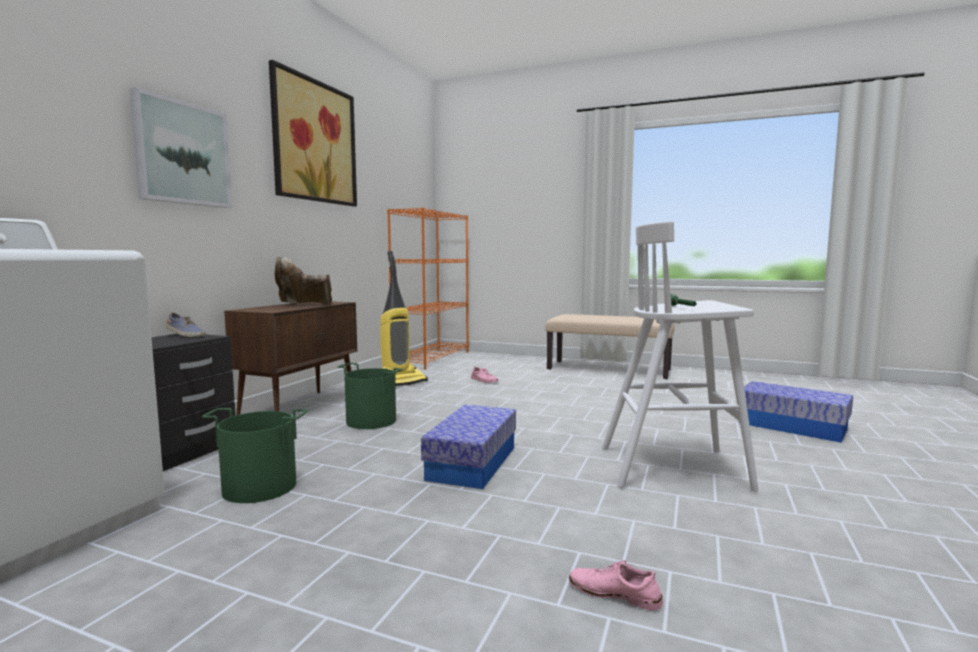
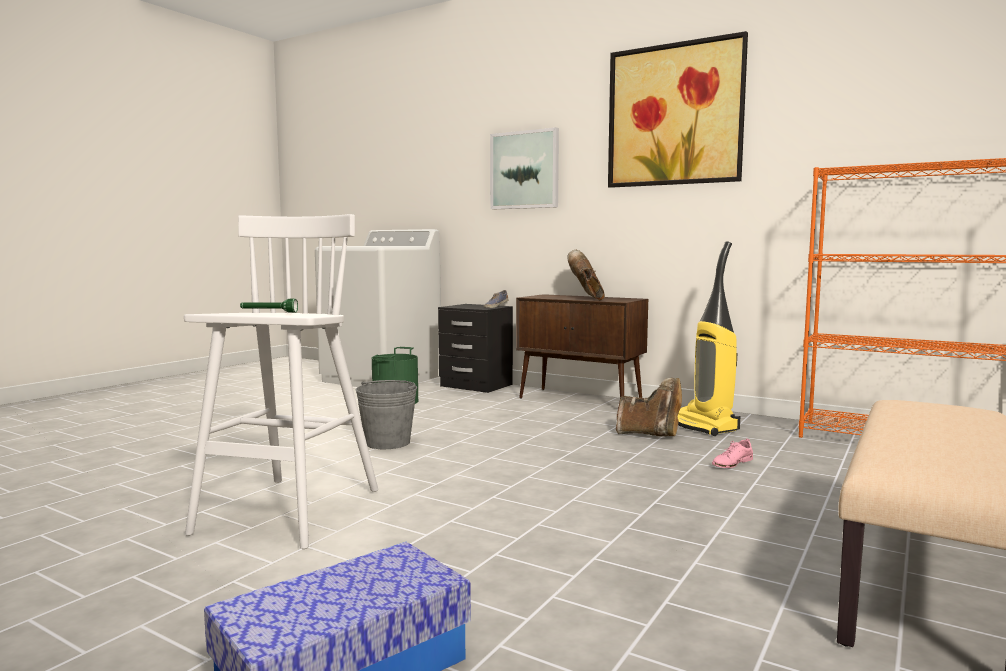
camera: 100 degrees right, 0 degrees up
green bucket [337,363,403,429] -> none
storage box [421,405,516,489] -> grey bucket [356,380,417,449]
pink shoe [569,560,663,611] -> none
none -> brown boot [616,378,682,437]

